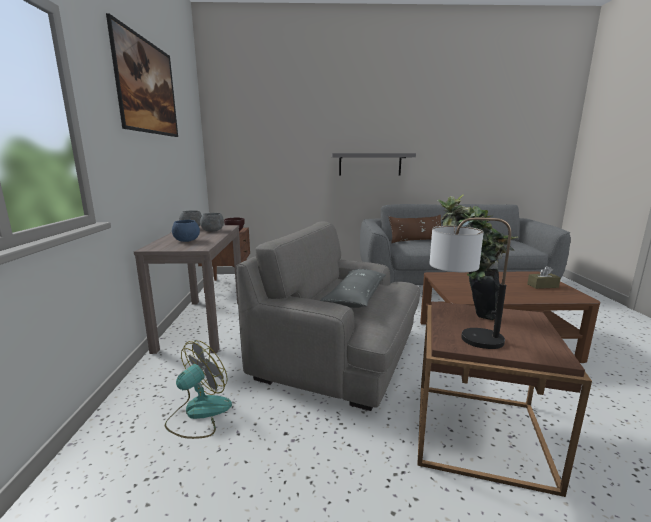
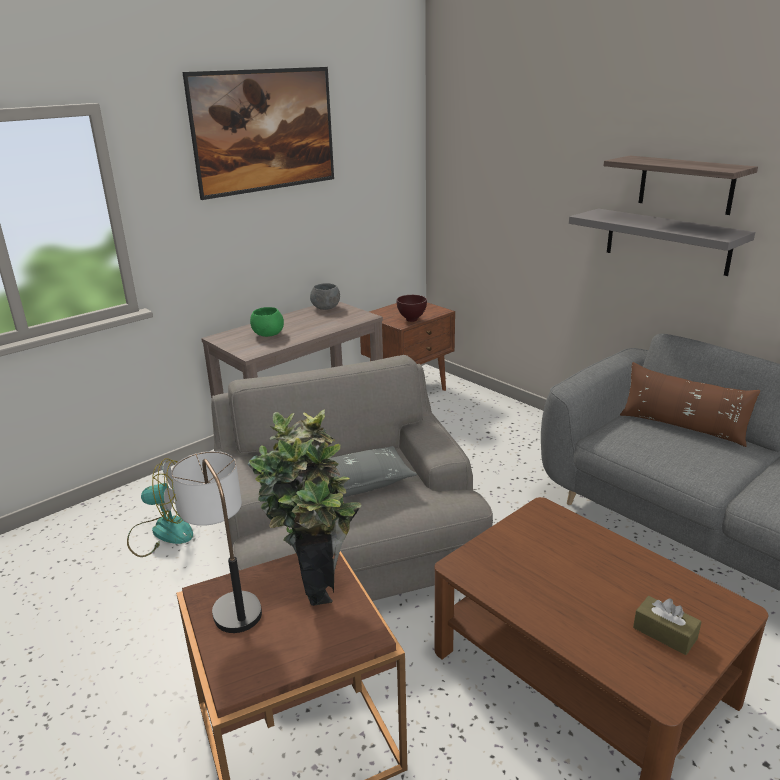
camera: 50 degrees right, 10 degrees up
blue bowl [172,220,200,242] -> green bowl [250,307,284,337]
grey bowl [200,213,224,232] -> none
none -> shelf [604,156,758,215]

